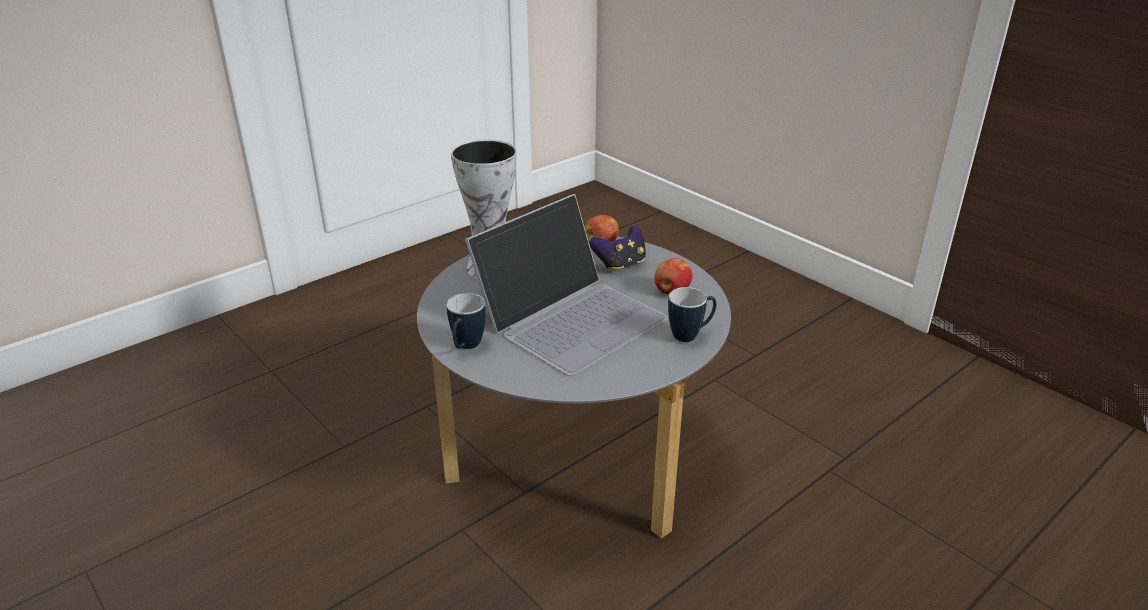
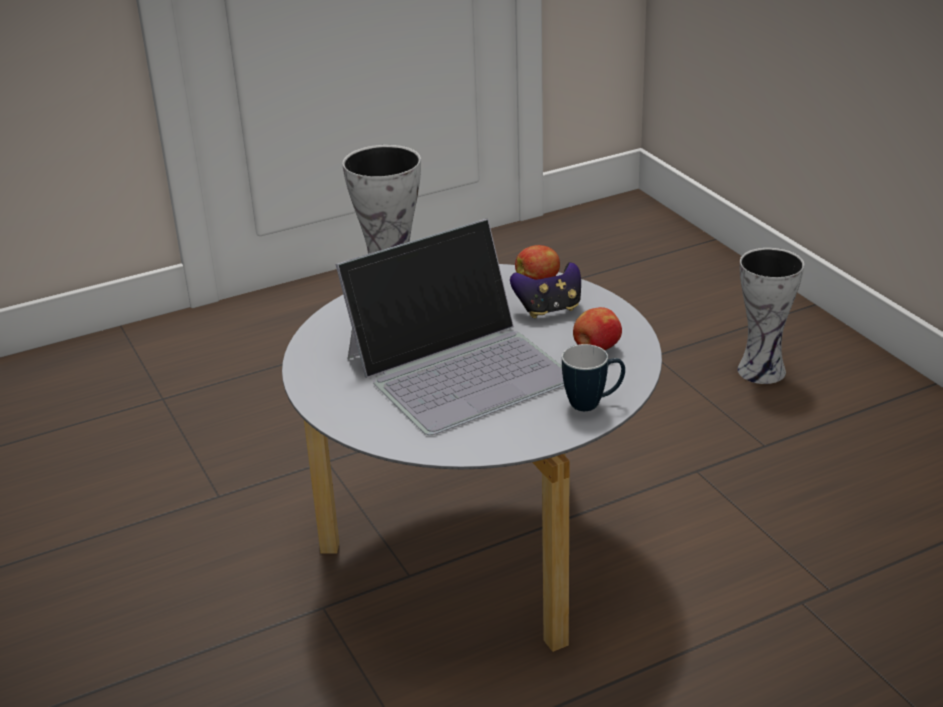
camera: 15 degrees right, 0 degrees up
mug [446,293,486,349] -> none
none -> vase [737,248,804,384]

